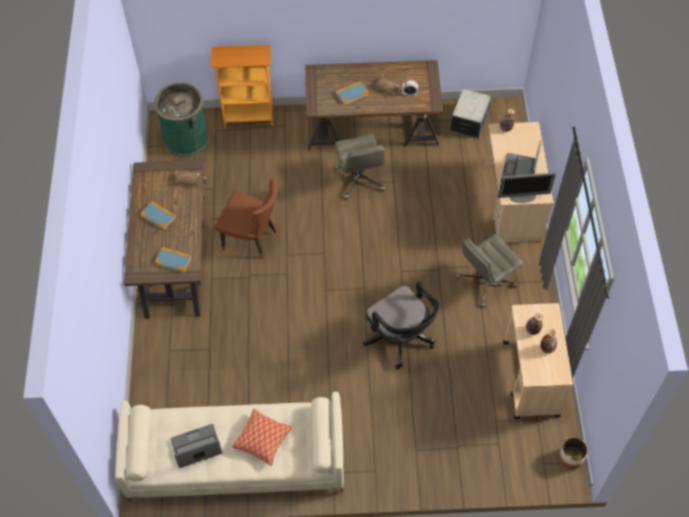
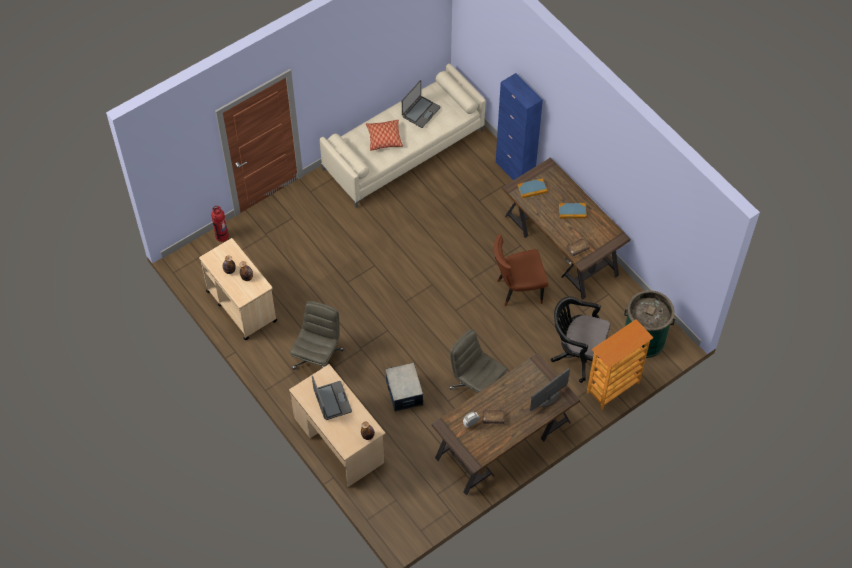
camera: 145 degrees right, 0 degrees up
book [336,81,369,105] -> none
black office chair [363,281,439,369] -> black office chair moved to [551,297,610,383]
storage box [450,89,491,138] -> storage box moved to [385,363,423,413]
monitor [498,172,556,203] -> monitor moved to [530,368,570,411]
planter [559,437,588,469] -> none
none -> fire extinguisher [211,206,229,242]
none -> blue cabinet [496,73,543,180]

